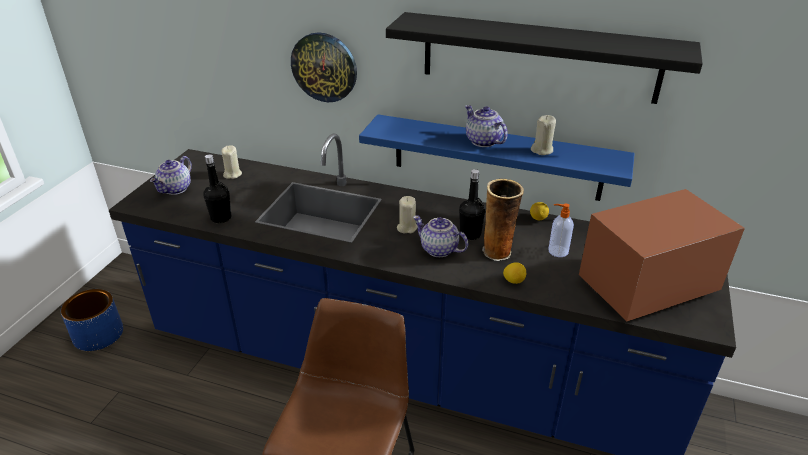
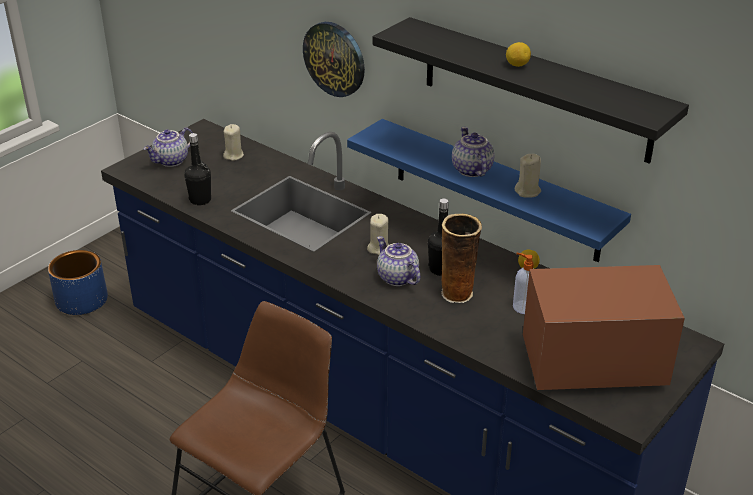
camera: 20 degrees right, 0 degrees up
lemon [503,262,526,284] -> lemon moved to [506,42,531,67]

